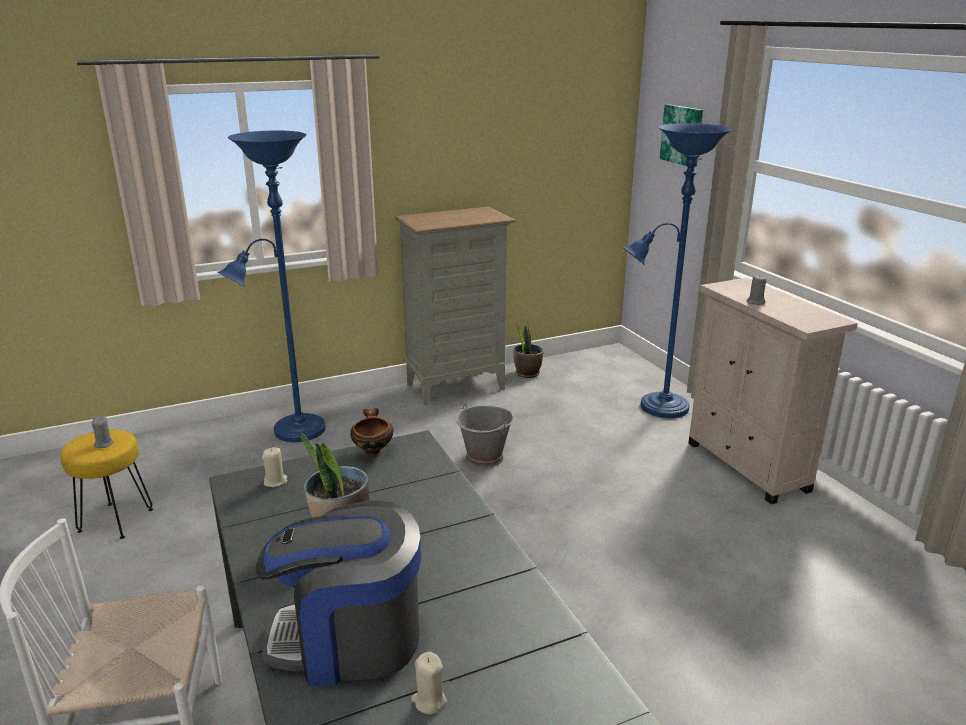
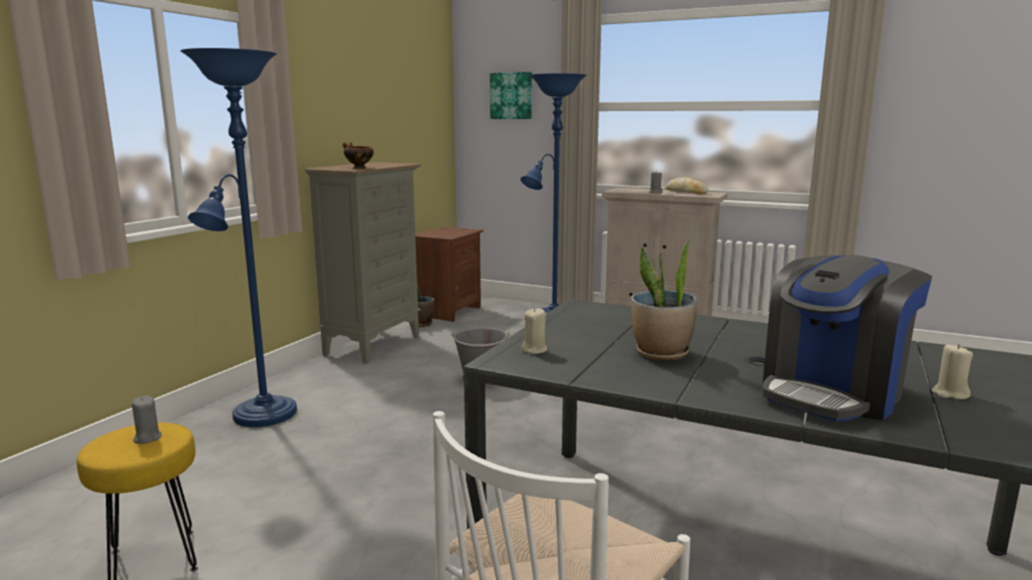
camera: 40 degrees left, 10 degrees down
bowl [350,408,394,457] -> bowl moved to [343,142,374,169]
none -> brown nightstand [415,227,483,322]
none -> bread [666,178,708,194]

